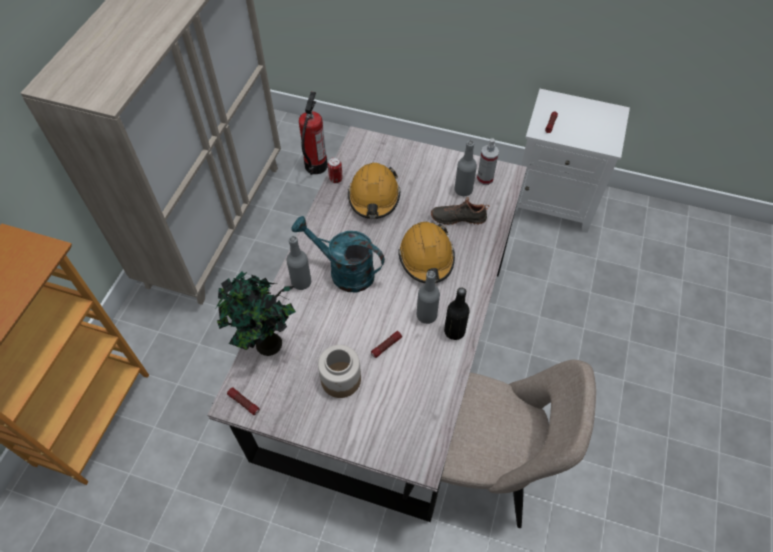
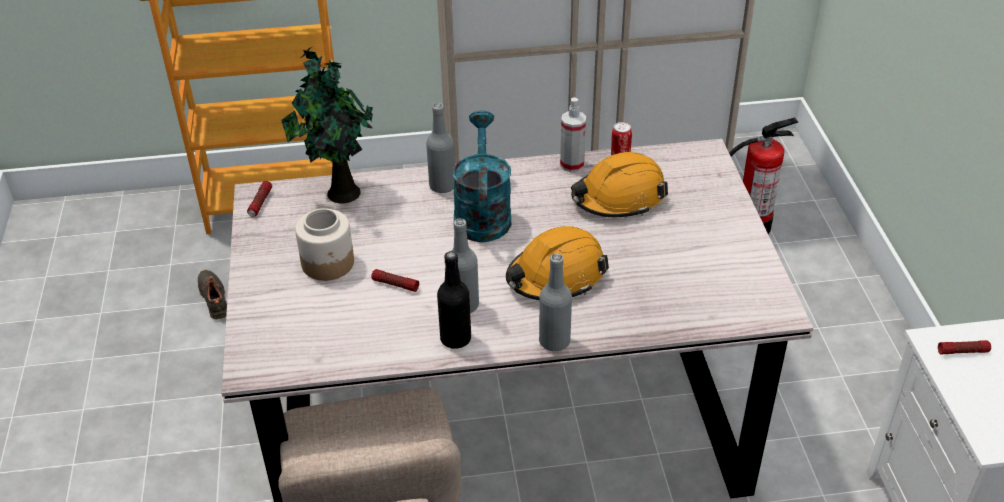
camera: 65 degrees right, 15 degrees down
black shoe [431,197,489,225] -> black shoe moved to [198,270,227,320]
grey bottle [454,140,477,196] -> grey bottle moved to [539,254,572,351]
spray bottle [477,138,499,185] -> spray bottle moved to [560,98,586,172]

